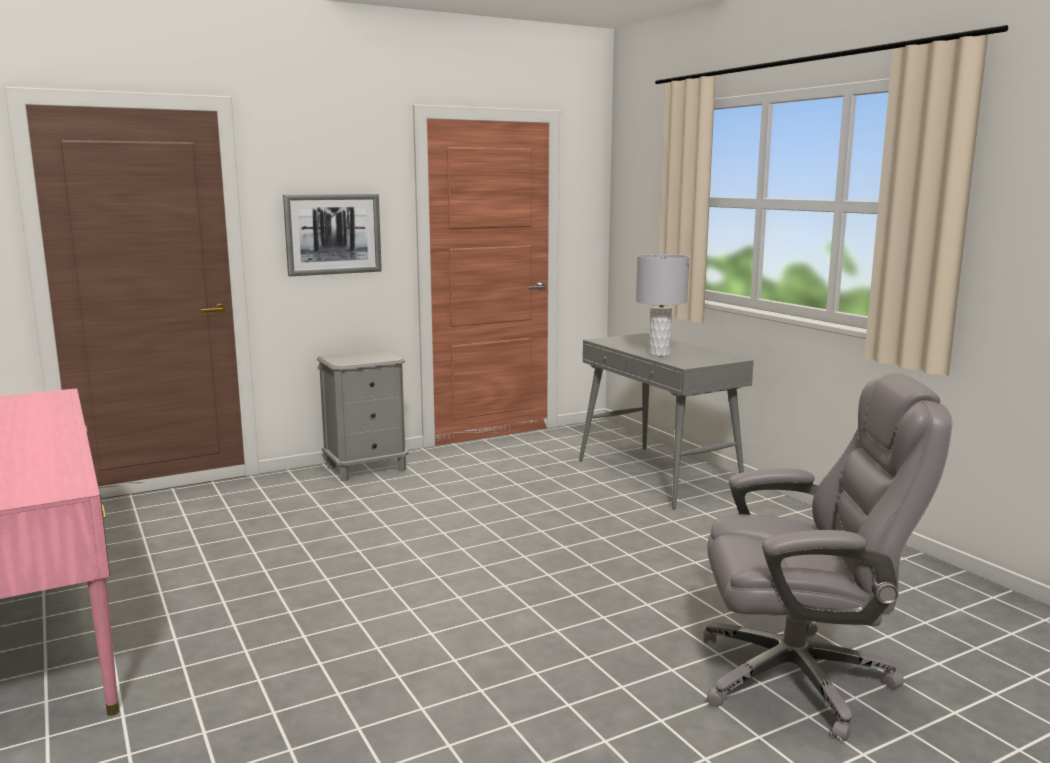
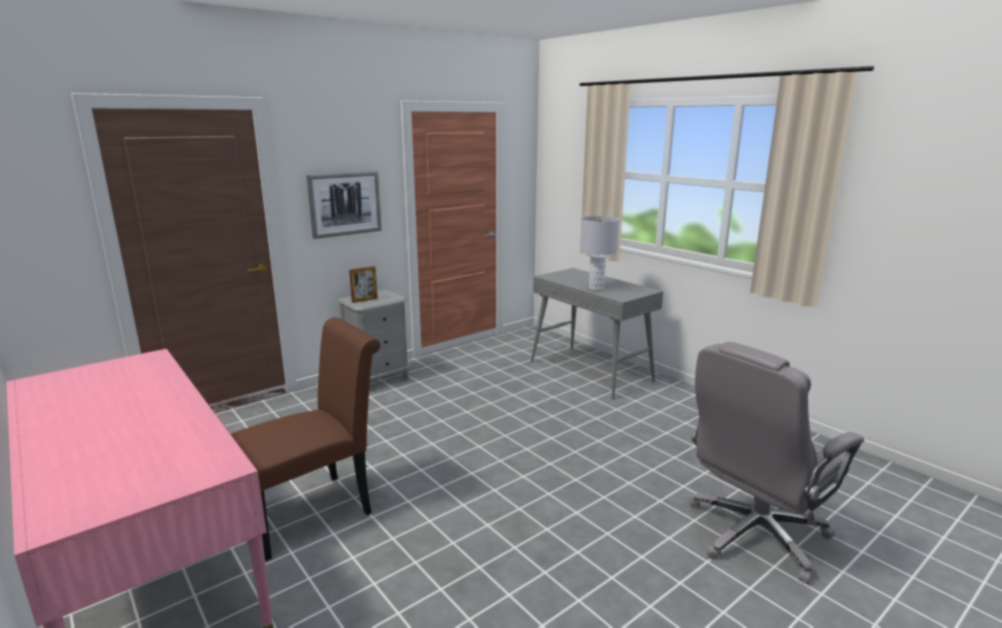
camera: 10 degrees left, 5 degrees up
grey office chair [703,373,952,741] -> grey office chair turned 150 degrees clockwise [690,342,864,584]
none -> brown chair [231,317,380,561]
none -> picture frame [349,266,378,303]

